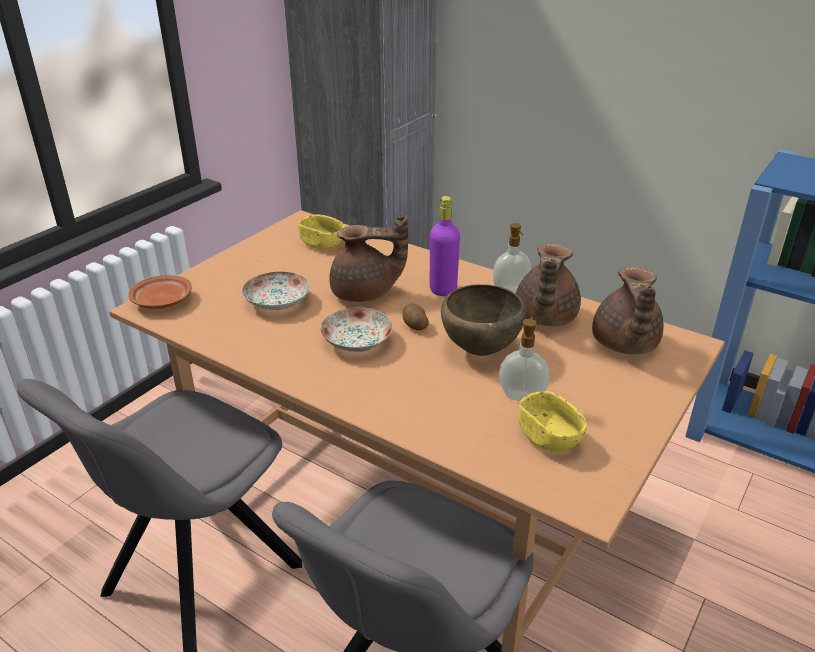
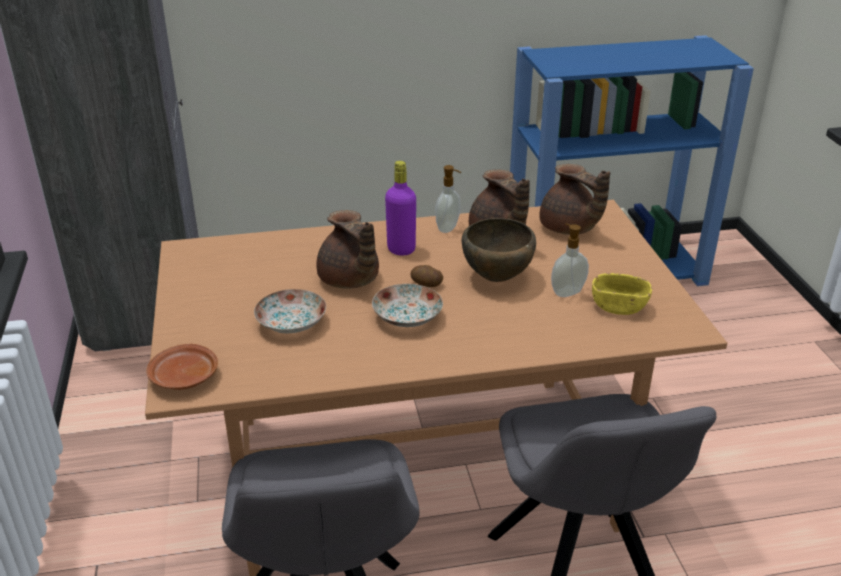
camera: 45 degrees left, 0 degrees up
yellow bowl [298,215,345,249] -> none
brown teapot [330,215,408,302] -> brown teapot turned 105 degrees clockwise [316,210,379,289]

